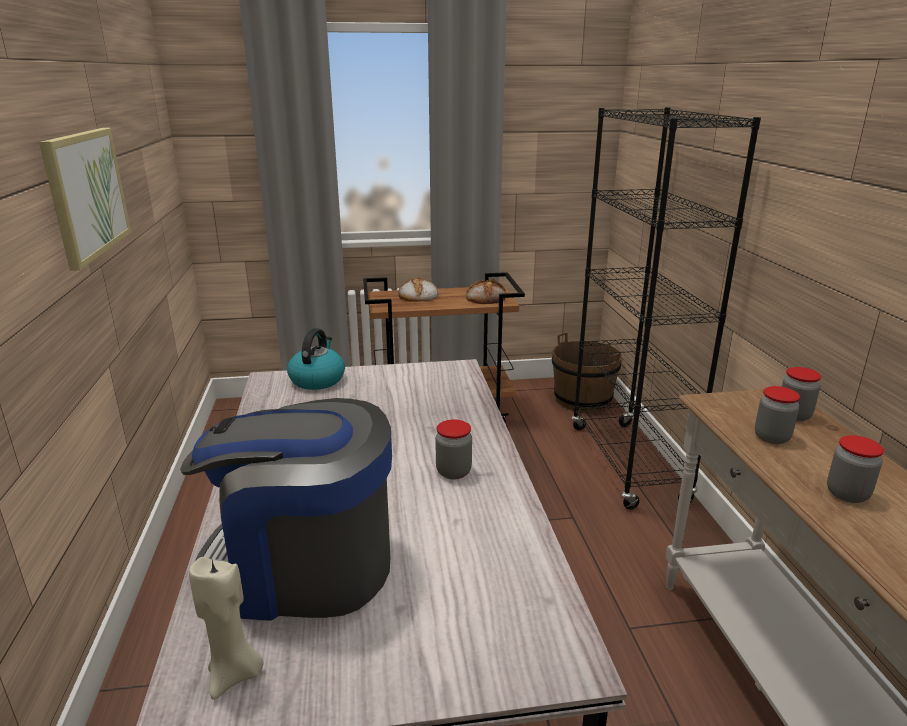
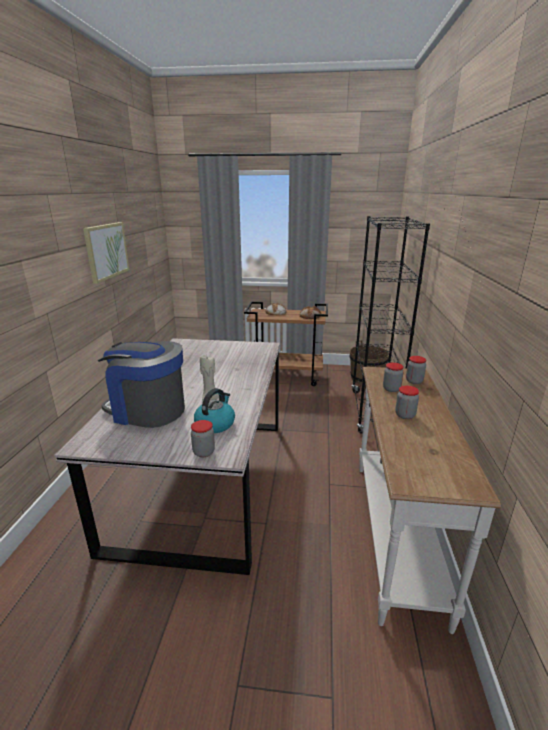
camera: 15 degrees right, 0 degrees up
beige candle [189,557,264,700] -> beige candle moved to [200,355,219,401]
kettle [287,328,345,390] -> kettle moved to [194,388,235,433]
jar [435,419,472,479] -> jar moved to [191,420,215,457]

